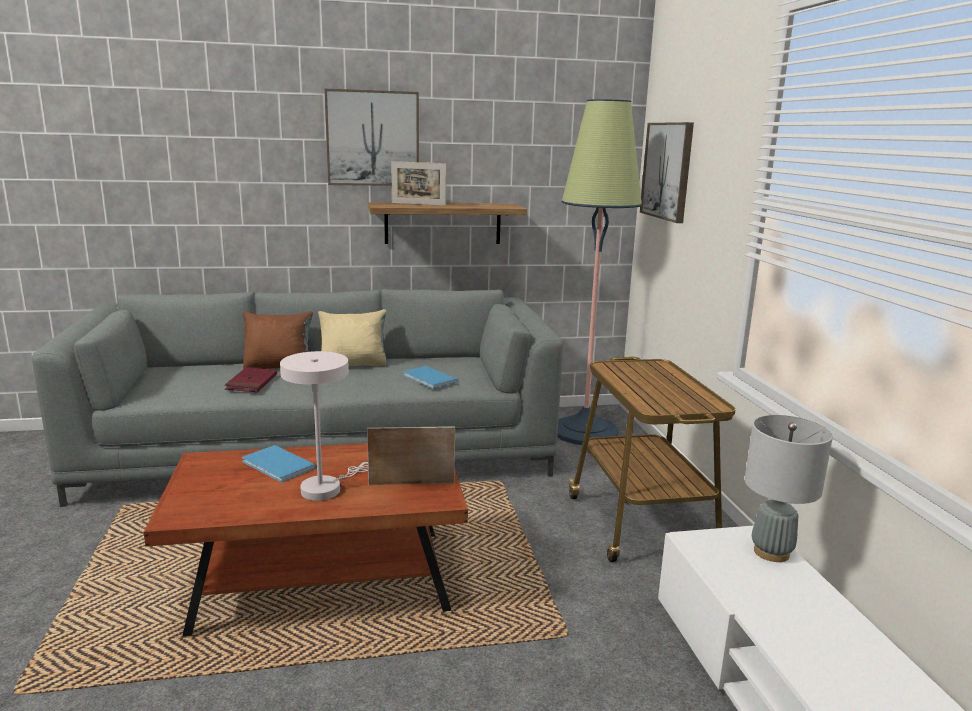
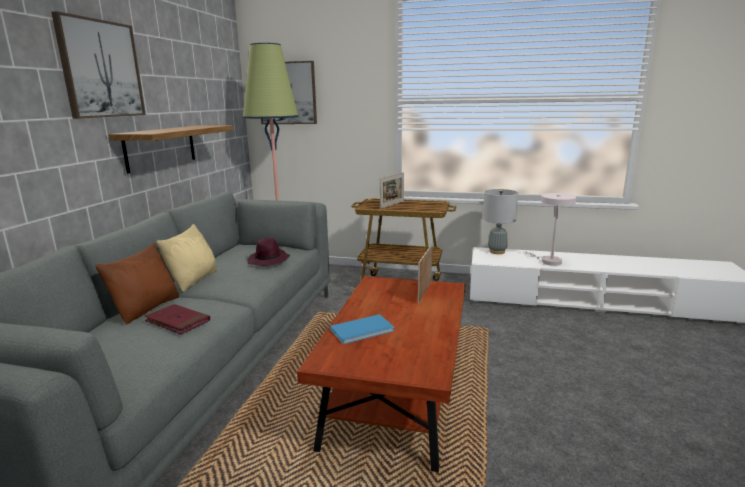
camera: 65 degrees left, 0 degrees up
white table lamp [280,351,368,501] -> white table lamp moved to [525,193,576,266]
picture frame [391,161,446,206] -> picture frame moved to [380,173,404,209]
blue book [403,366,459,389] -> purple hat [247,238,290,266]

